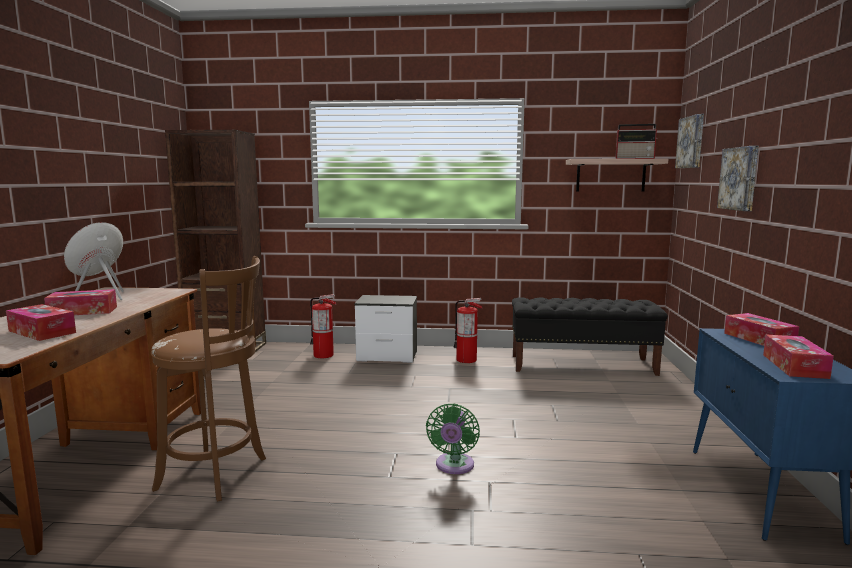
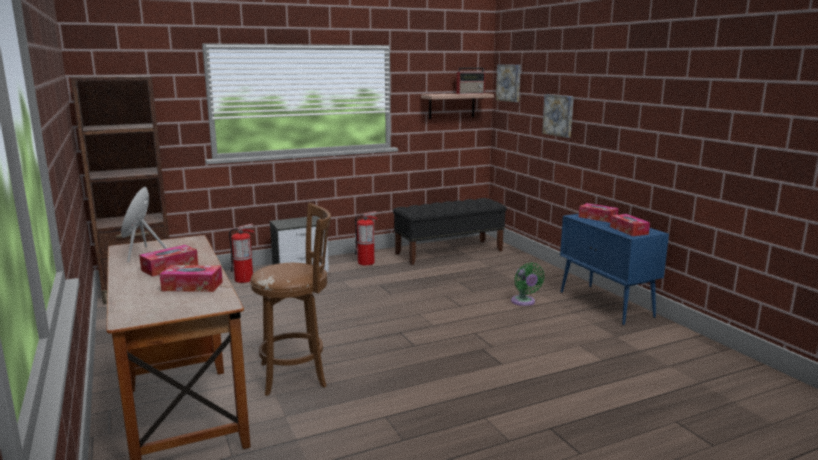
camera: 30 degrees left, 5 degrees up
green fan [426,403,480,474] -> green fan moved to [511,263,545,306]

